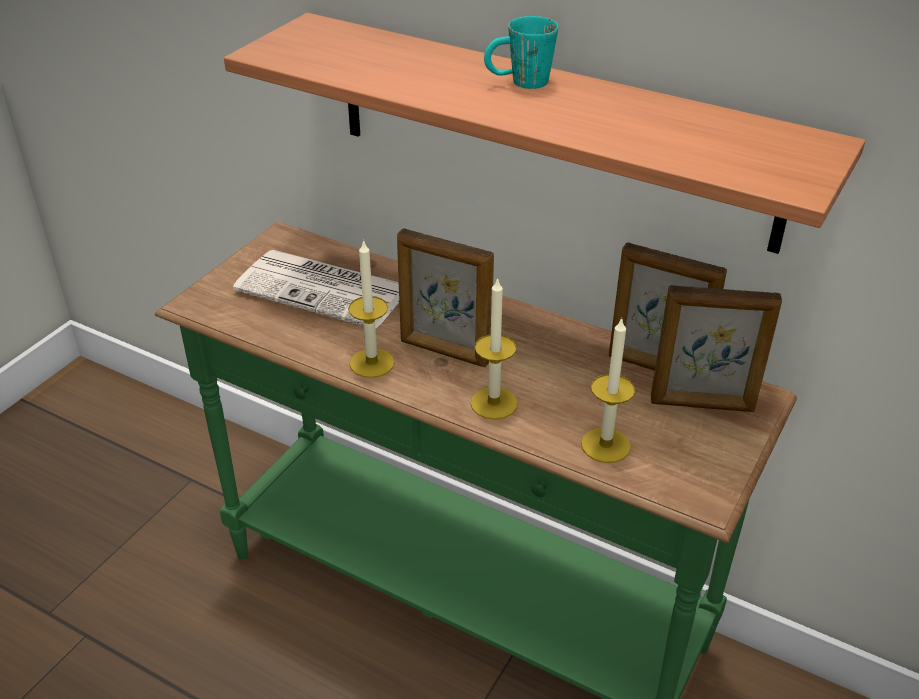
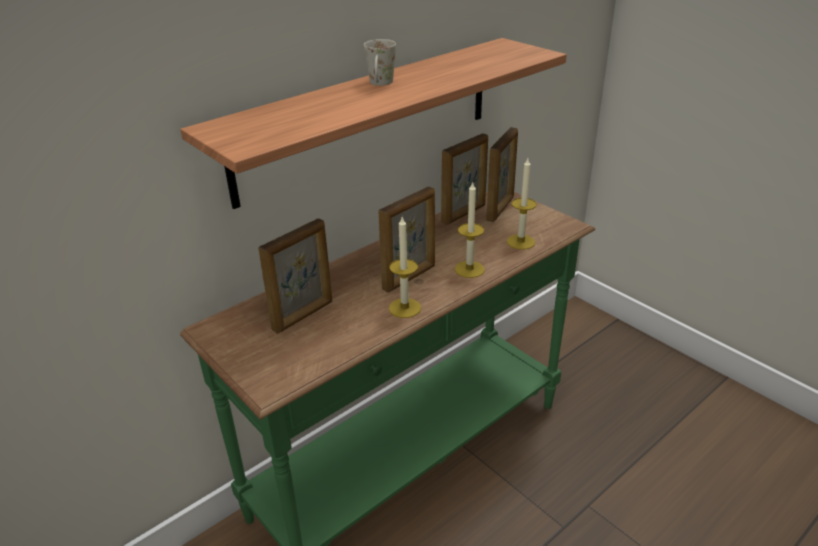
camera: 70 degrees left, 5 degrees down
newspaper [233,250,399,329] -> picture frame [259,218,332,334]
turquoise mug [484,16,558,89] -> white mug [364,39,396,86]

